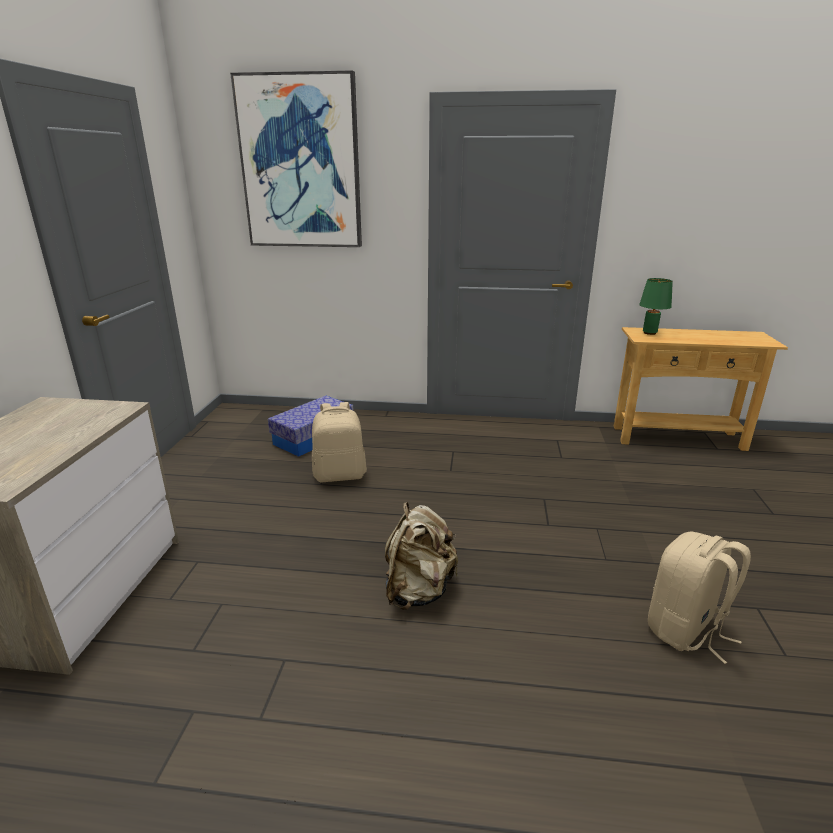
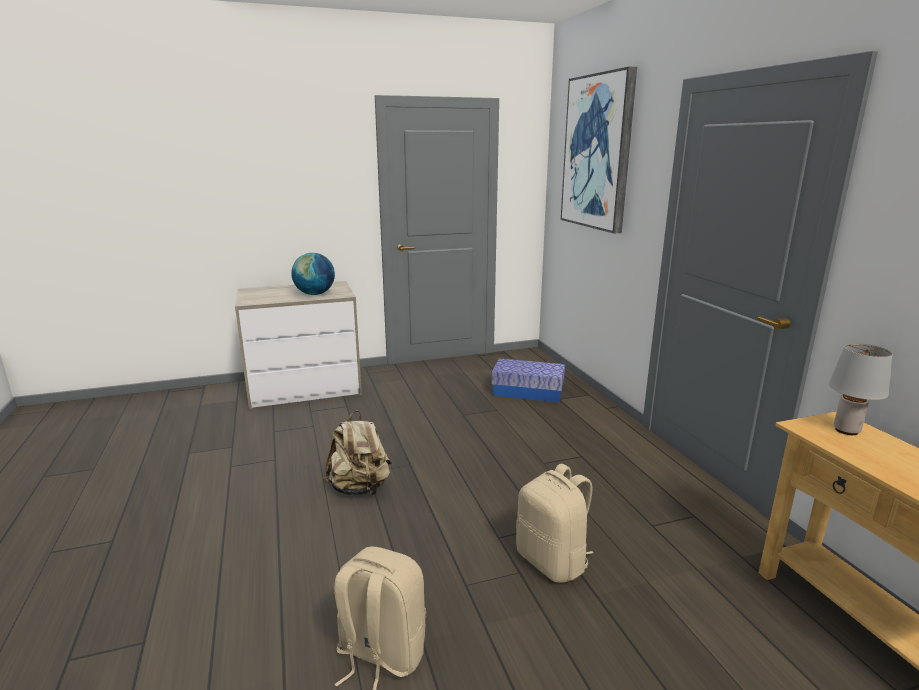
camera: 65 degrees right, 5 degrees down
beige backpack [312,402,367,482] -> beige backpack moved to [516,464,593,583]
green table lamp [639,278,673,335] -> grey table lamp [829,343,892,435]
none -> globe [291,253,335,295]

